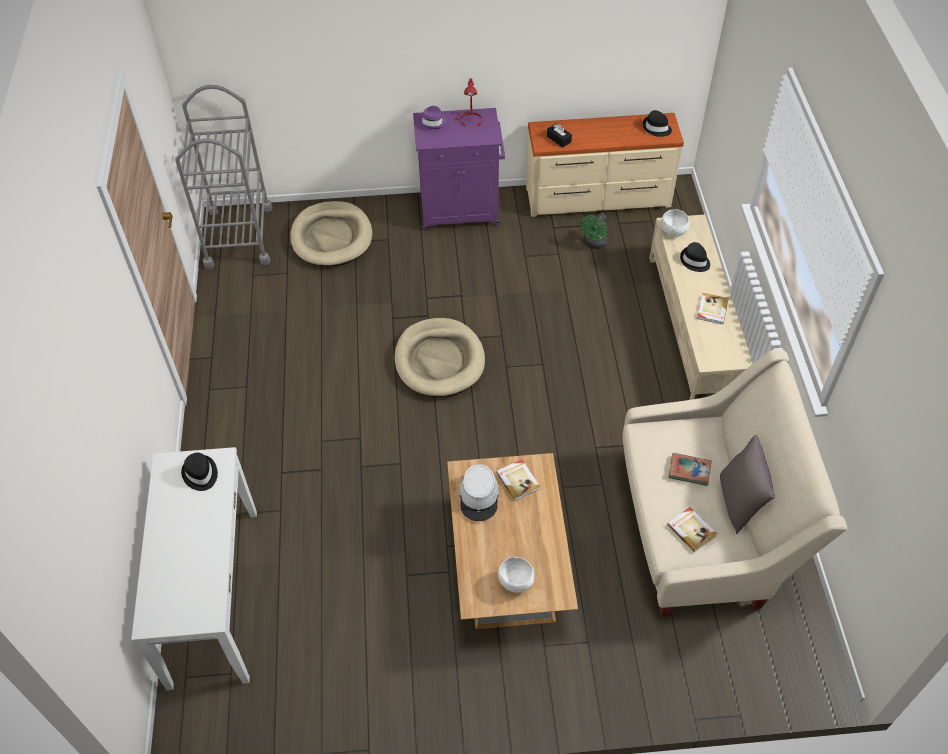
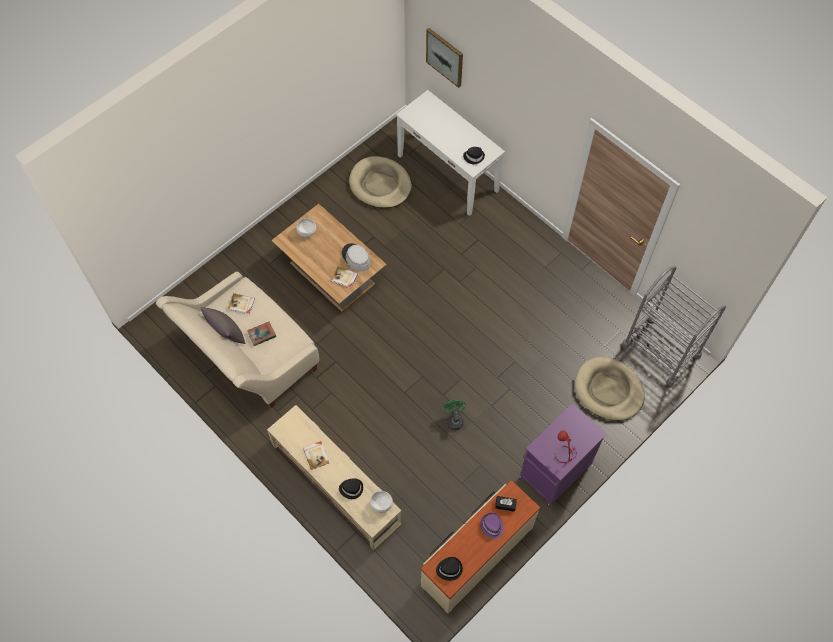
camera: 140 degrees right, 10 degrees up
beige dog bed [394,318,485,397] -> beige dog bed moved to [349,156,412,208]
purple hat [419,106,446,129] -> purple hat moved to [480,513,503,539]
green fan [580,213,608,249] -> green fan moved to [443,399,466,430]
none -> picture [426,28,463,88]

